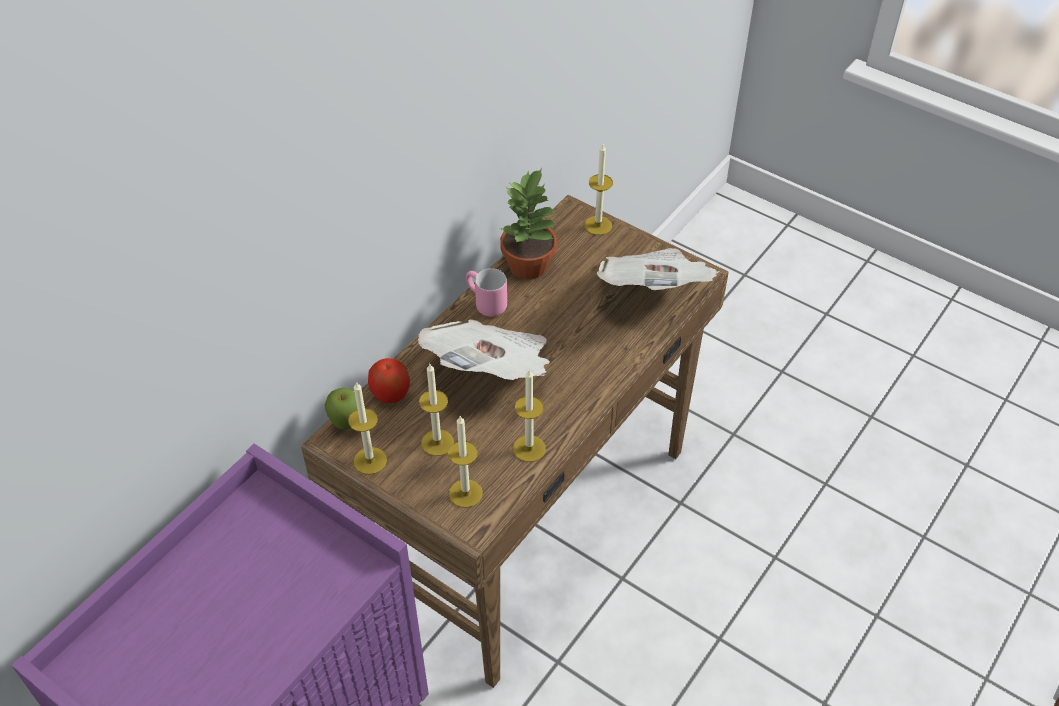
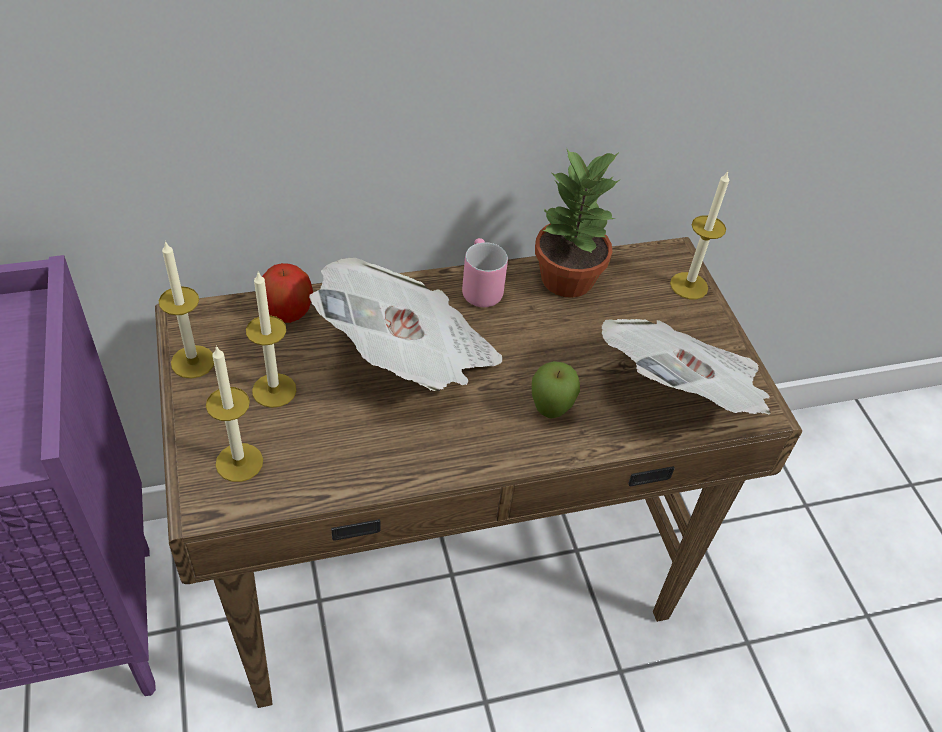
camera: 35 degrees right, 0 degrees up
apple [325,388,357,430] -> apple moved to [532,361,580,419]
candle [513,370,546,462] -> none

